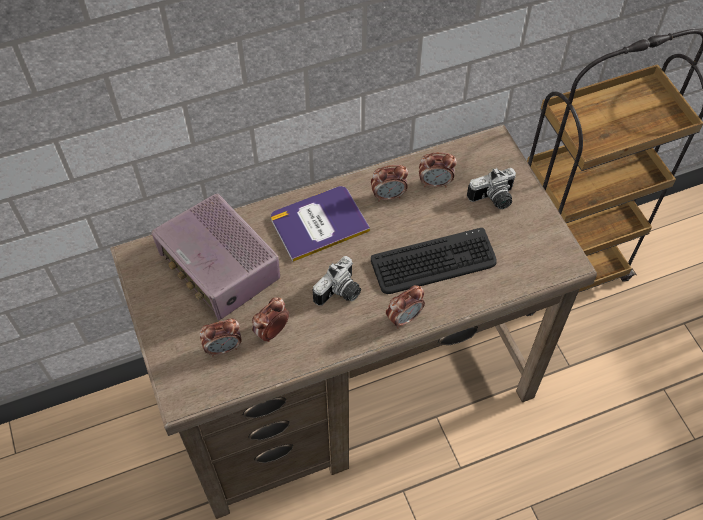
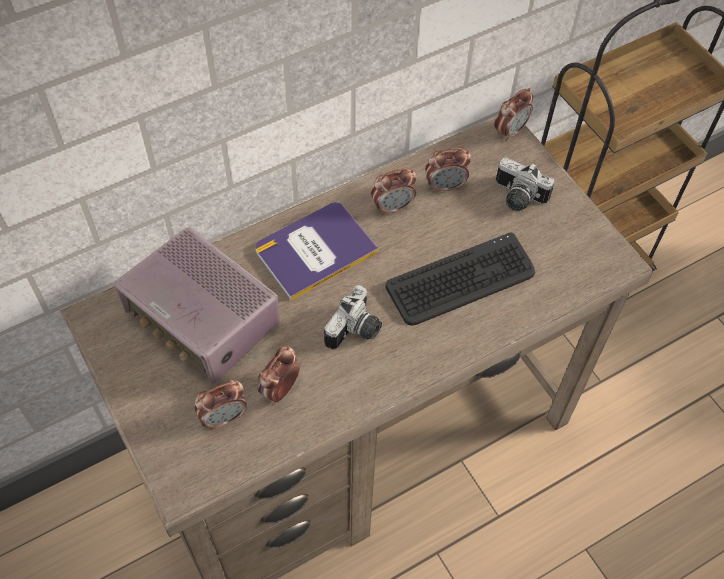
camera: 10 degrees left, 0 degrees up
alarm clock [386,285,425,329] -> alarm clock moved to [494,88,533,141]
camera [467,168,516,209] -> camera turned 60 degrees clockwise [496,157,554,211]

